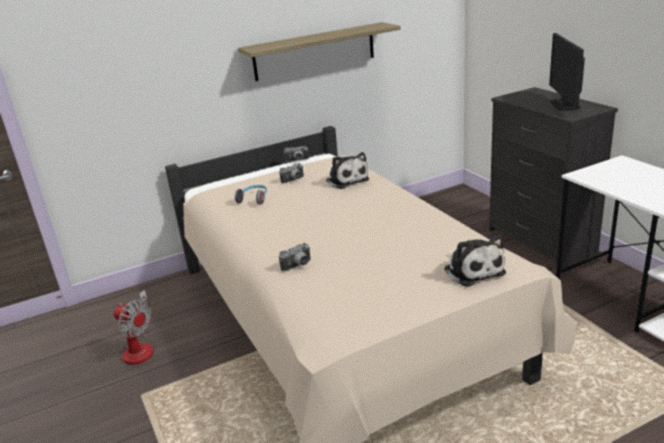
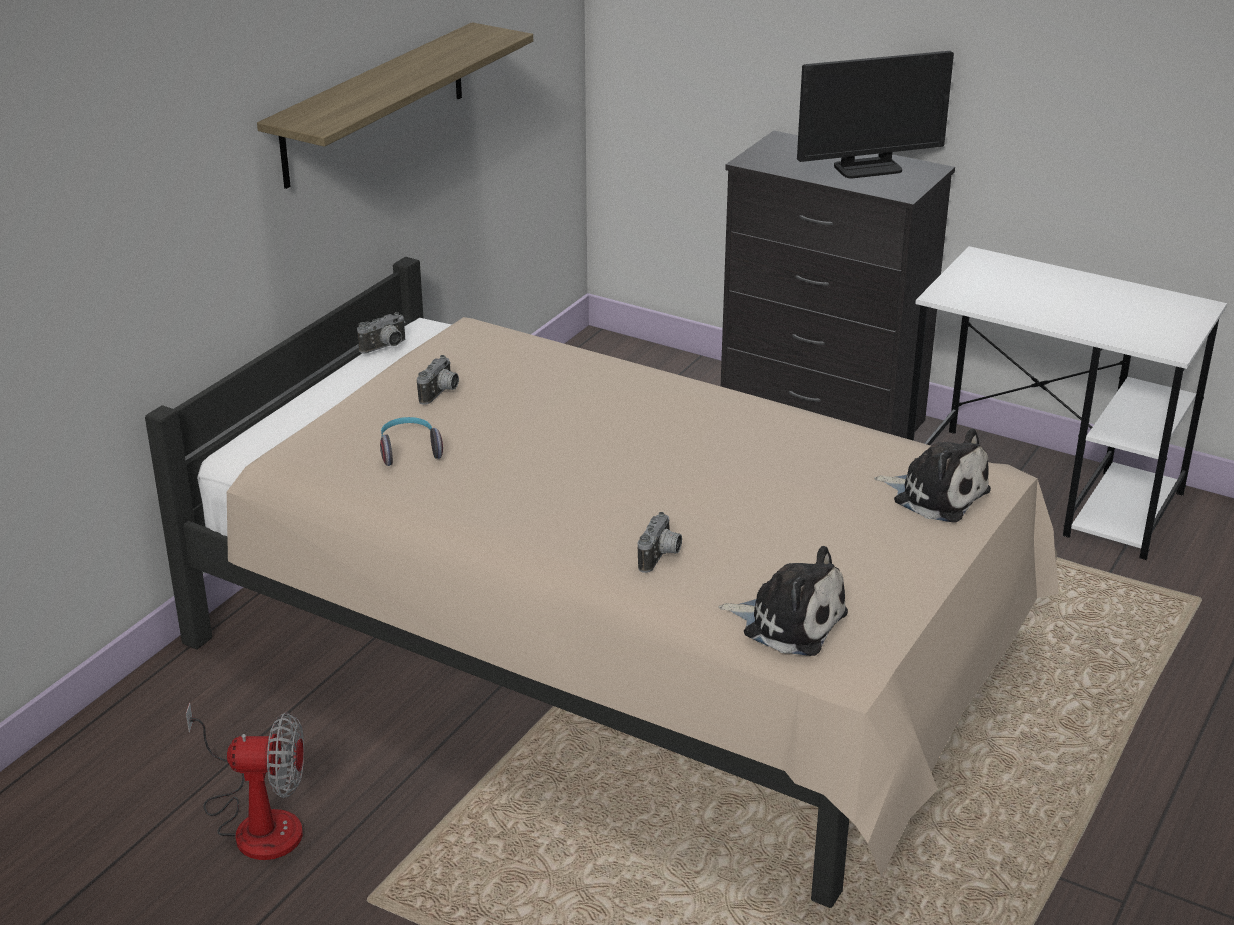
camera: 35 degrees left, 5 degrees up
plush toy [326,152,369,189] -> plush toy moved to [719,546,848,656]
monitor [549,33,585,111] -> monitor turned 75 degrees counterclockwise [797,51,954,179]

